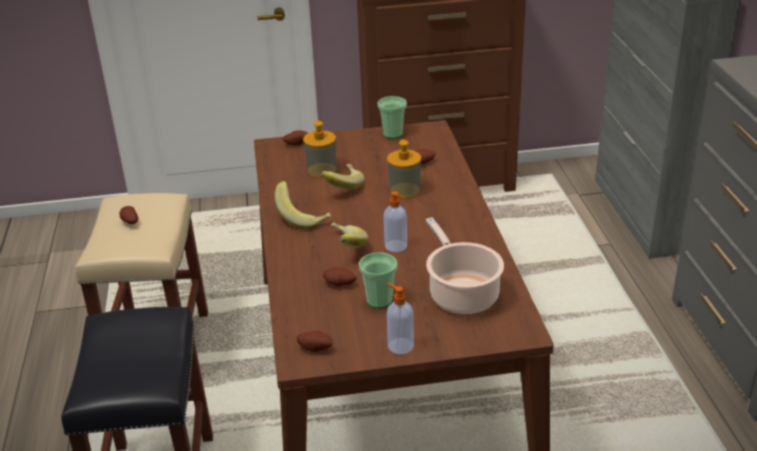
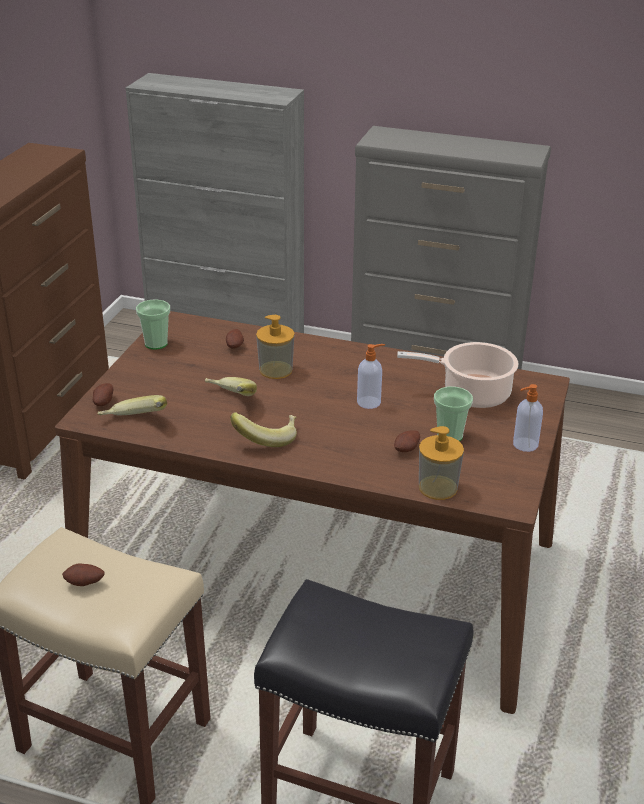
camera: 65 degrees left, 0 degrees up
potato [296,331,333,352] -> none
soap dispenser [303,121,336,178] -> soap dispenser moved to [419,426,464,500]
banana [331,223,369,248] -> banana moved to [98,395,167,415]

